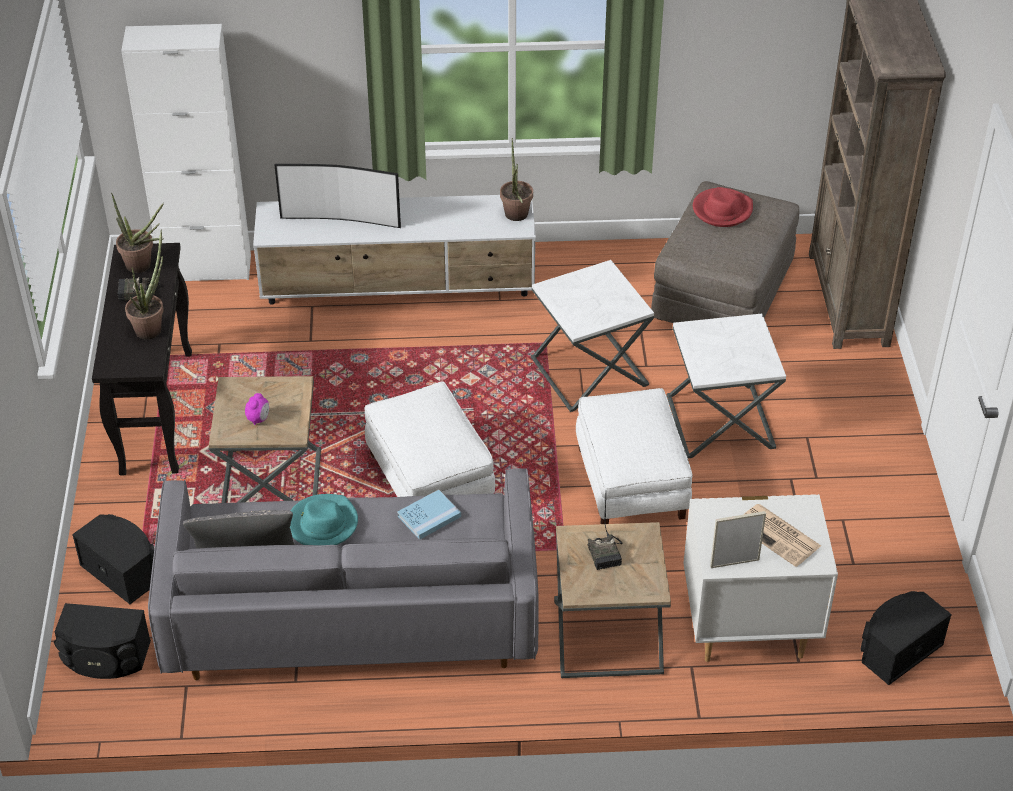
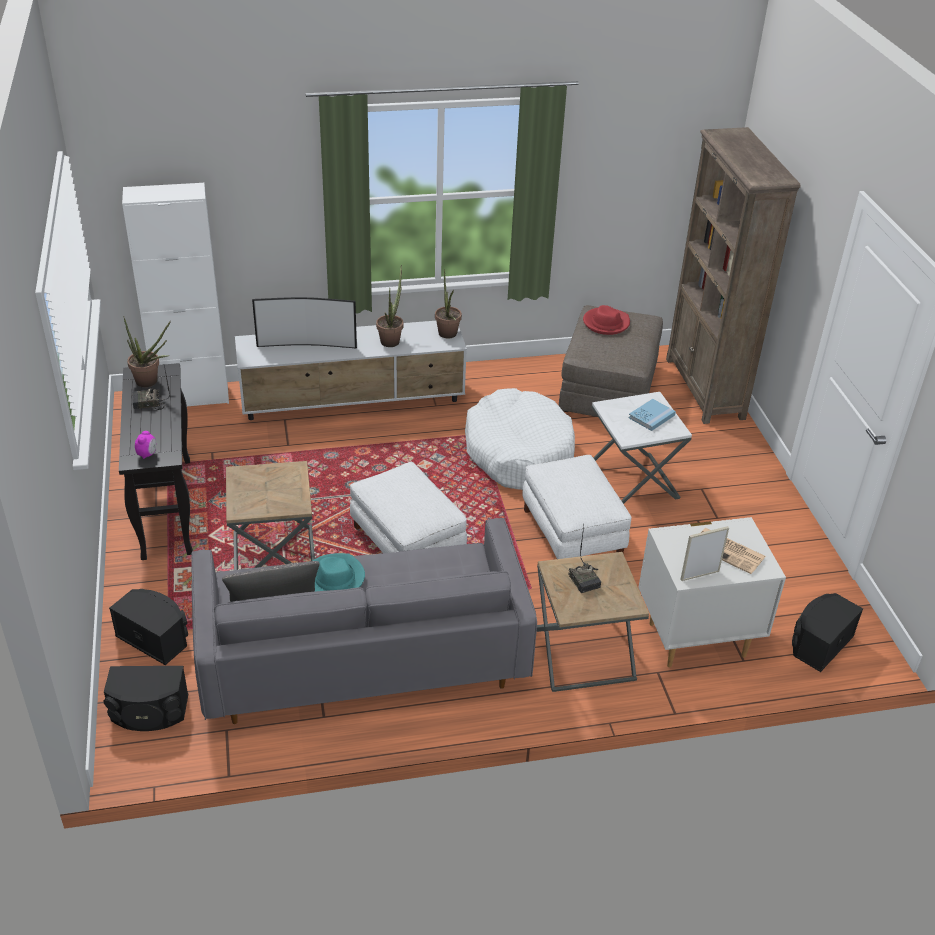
camera: 10 degrees left, 5 degrees down
potted plant [125,230,164,339] -> potted plant moved to [376,265,404,347]
alarm clock [245,393,269,425] -> alarm clock moved to [135,431,156,459]
blue book [397,490,461,540] -> blue book moved to [629,399,676,431]
white side table [531,260,654,412] -> white dog bed [465,388,575,490]

